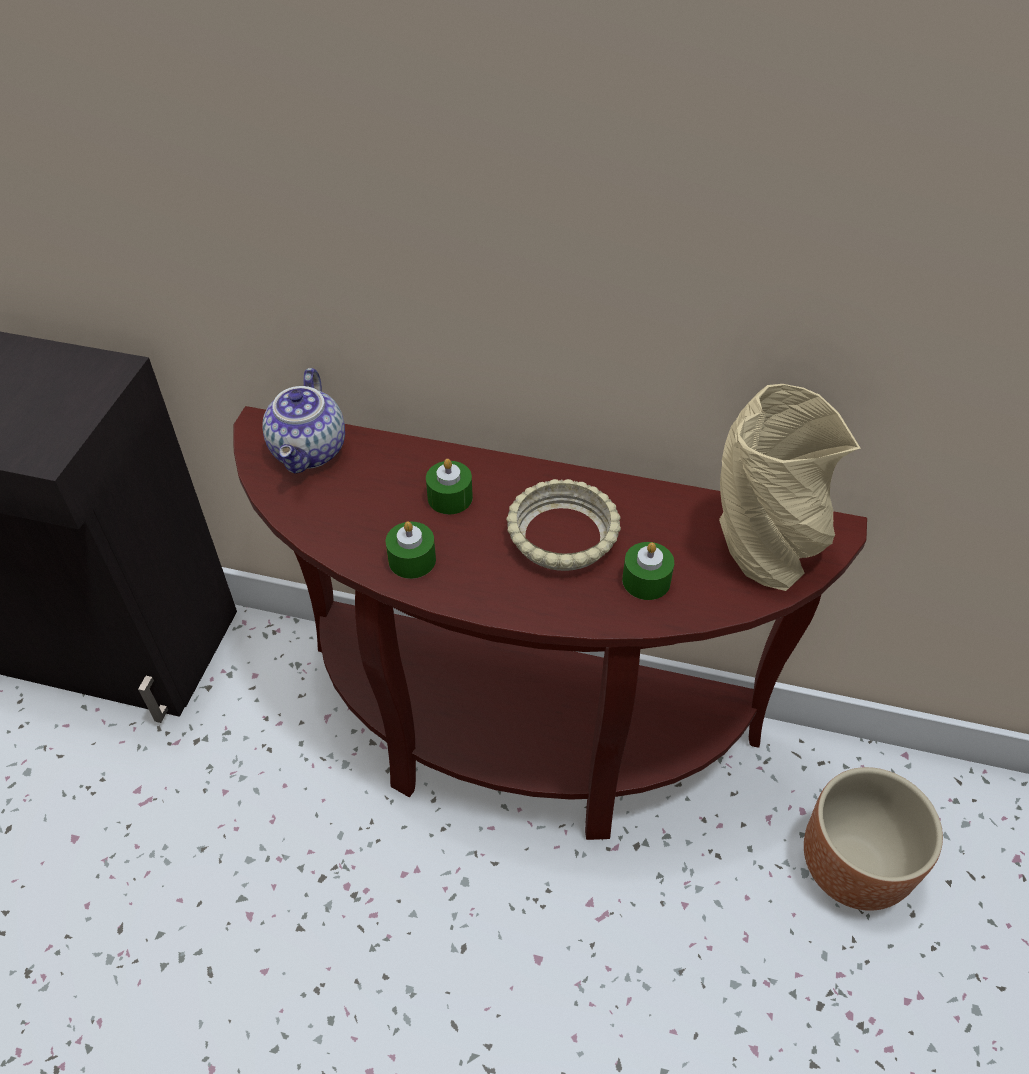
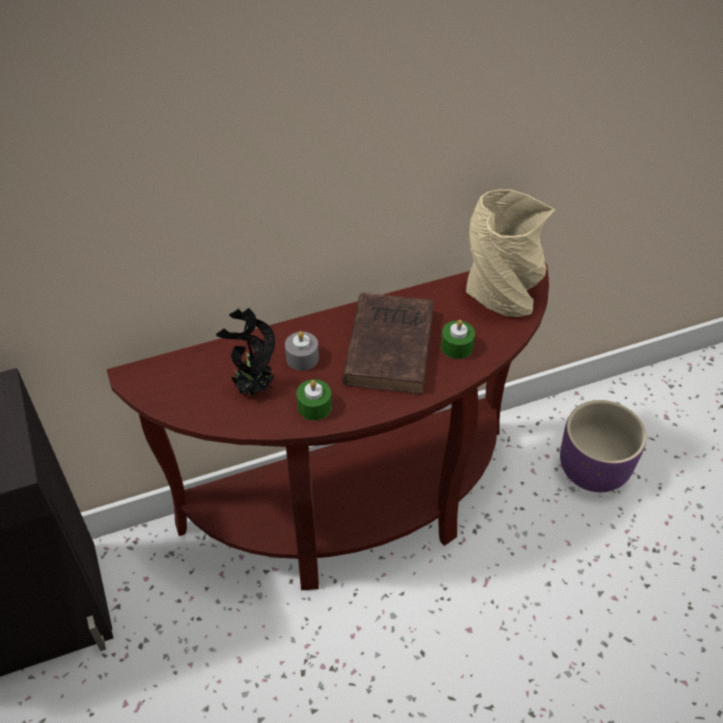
camera: 35 degrees left, 0 degrees up
teapot [262,368,345,473] -> none
green candle [426,459,473,514] -> grey candle [285,331,319,371]
beige bowl [506,479,621,571] -> brown book [342,293,434,394]
brown planter [804,767,943,911] -> purple planter [560,400,646,492]
none -> potted plant [216,307,275,397]

